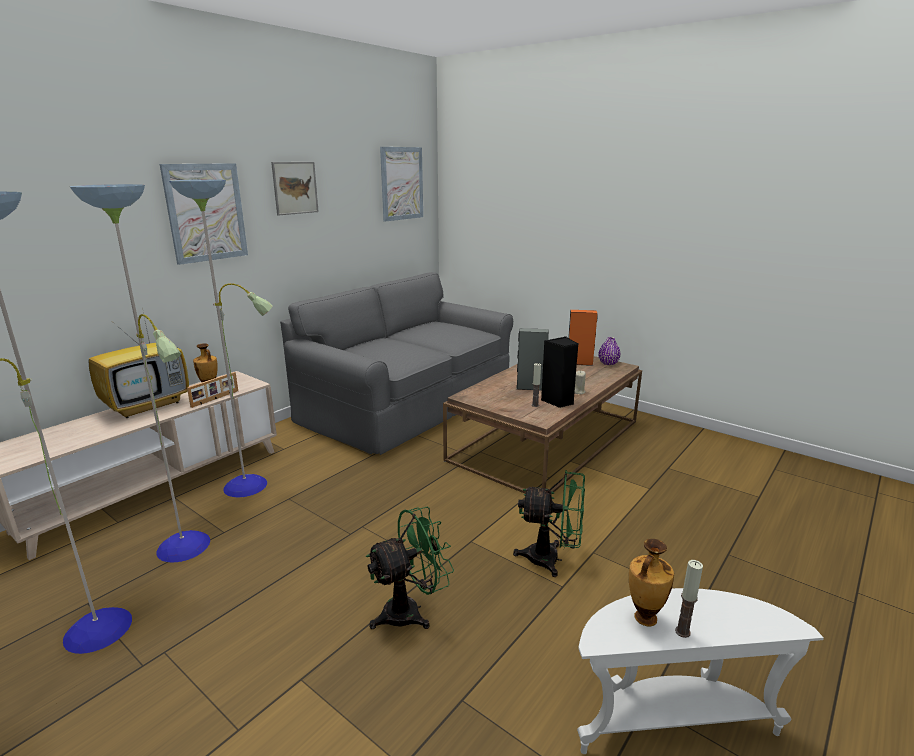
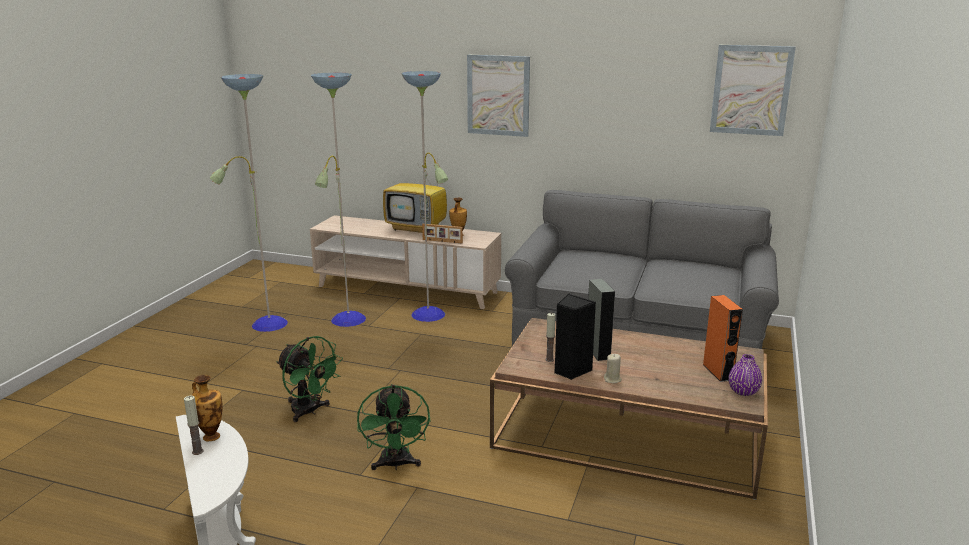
camera: 70 degrees right, 0 degrees up
picture [271,162,319,216] -> none

